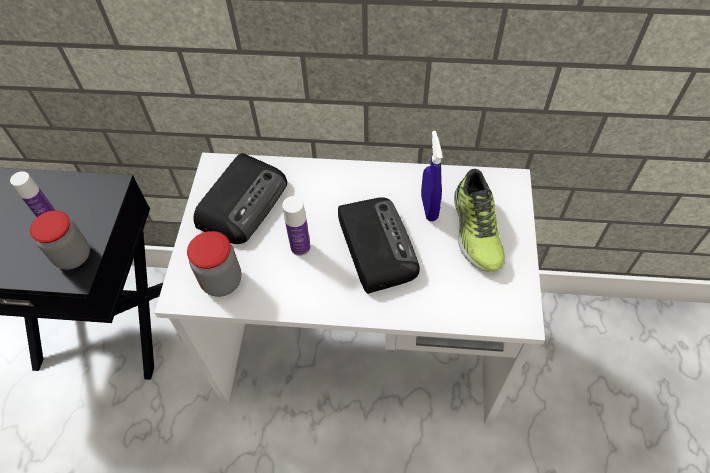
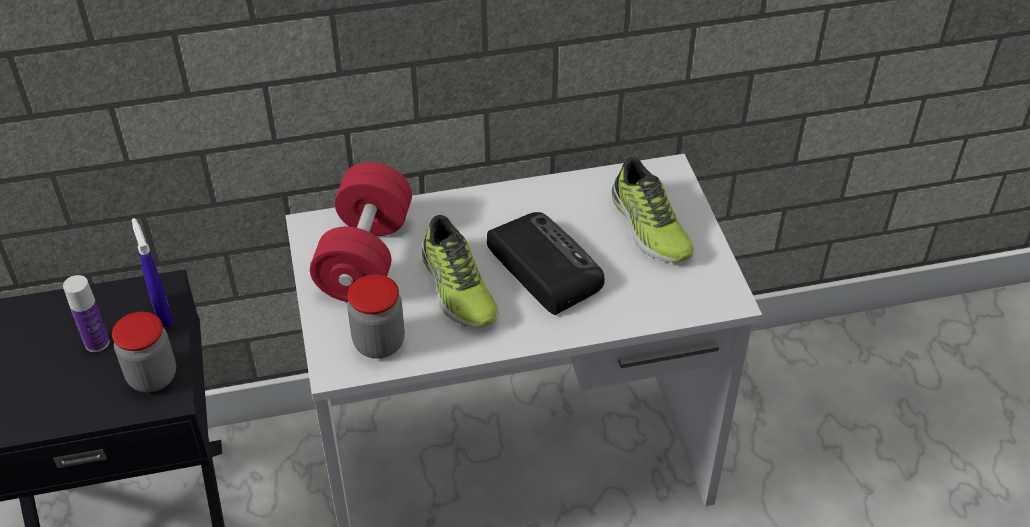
camera: 20 degrees left, 10 degrees down
radio [194,153,287,244] -> red dumbbell [310,162,412,302]
bottle [282,196,311,256] -> shoe [422,215,499,328]
blue spray bottle [421,131,443,221] -> blue spray bottle moved to [132,218,174,327]

